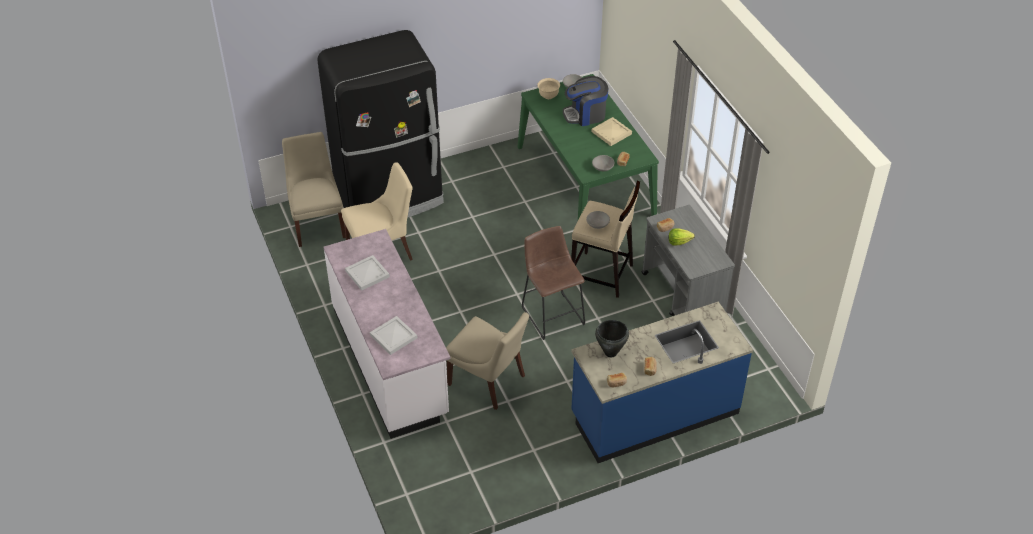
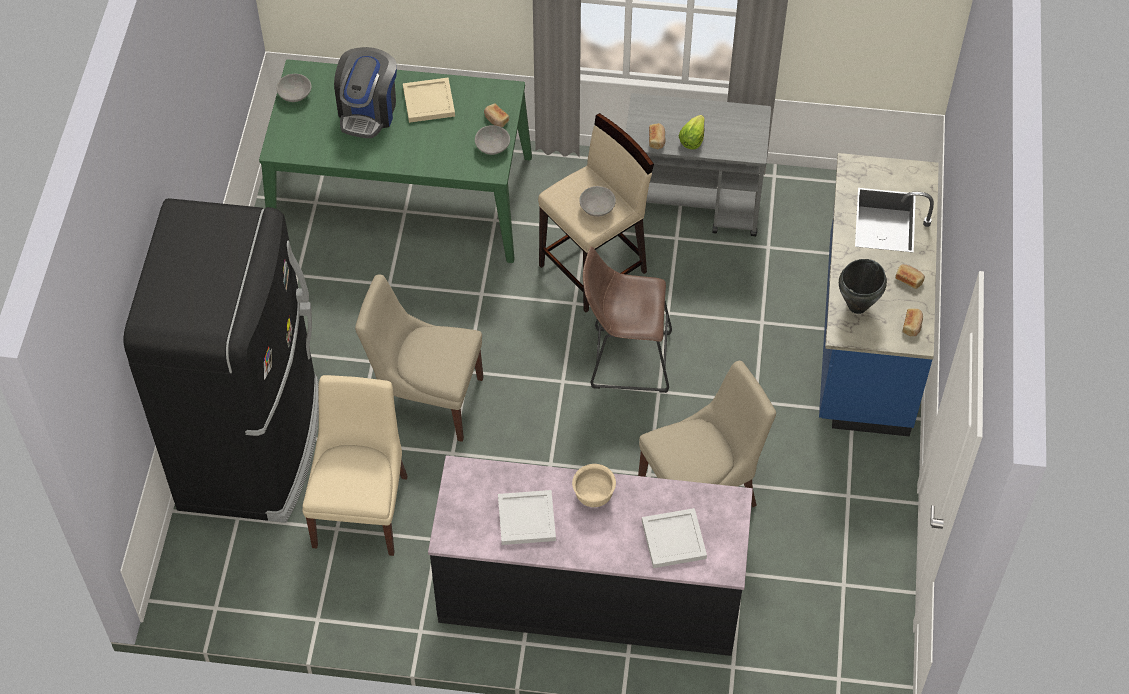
camera: 60 degrees left, 10 degrees up
beige chair [282,132,346,247] -> beige chair moved to [355,274,484,442]
white counter [323,229,451,439] -> black counter [428,455,753,656]
beige bowl [537,78,560,99] -> beige bowl moved to [572,464,616,507]

